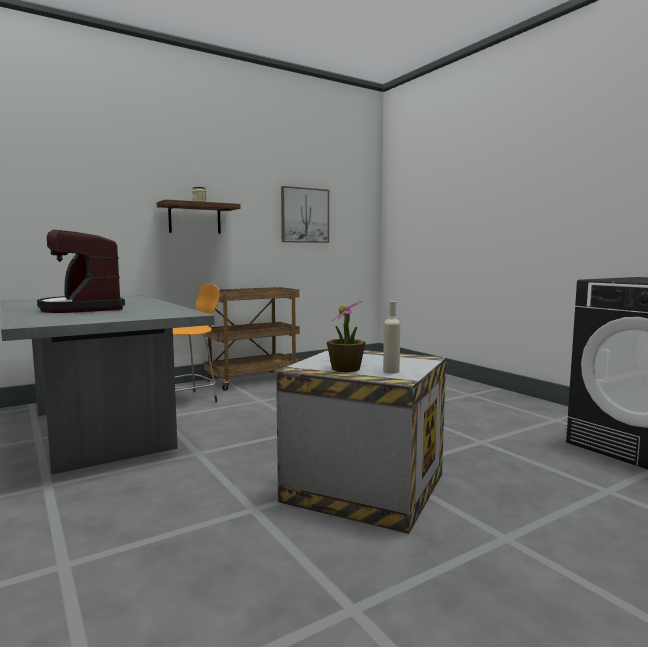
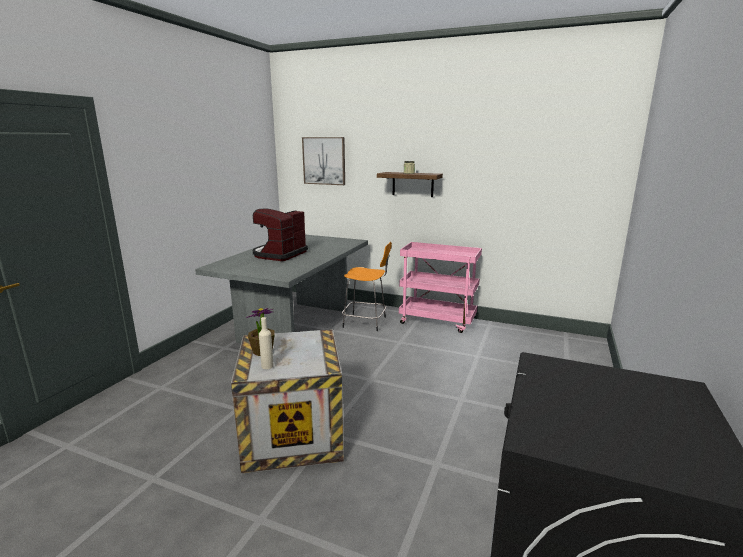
camera: 55 degrees right, 10 degrees up
brown cart [204,287,300,391] -> pink cart [399,242,482,333]
picture [281,186,329,243] -> picture moved to [302,137,345,185]

